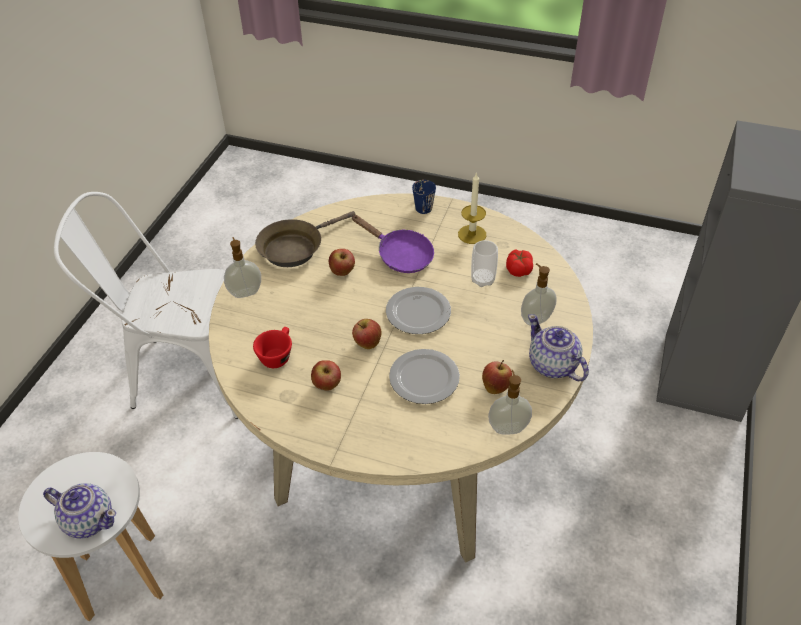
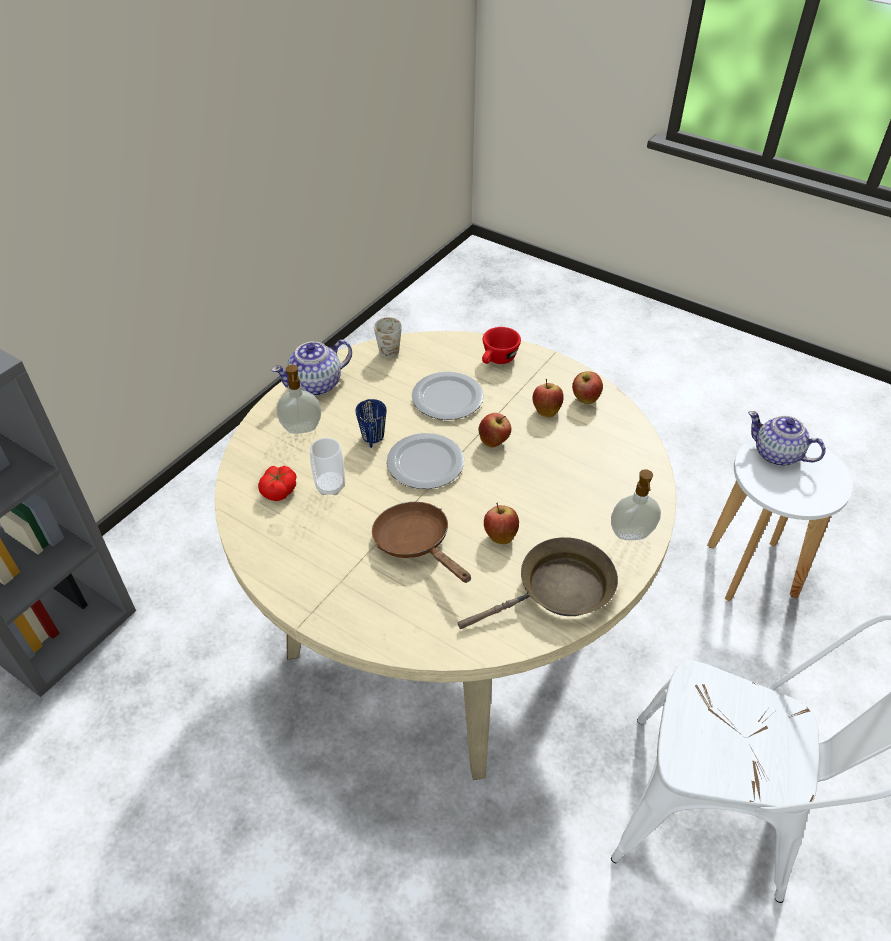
camera: 165 degrees left, 0 degrees up
red cup [253,327,292,368] -> red cup moved to [482,327,521,364]
purple frying pan [351,215,434,273] -> brown frying pan [372,502,471,583]
blue mug [412,180,436,214] -> blue mug moved to [355,399,386,448]
candle [458,172,486,244] -> none
apple [482,360,512,394] -> apple moved to [572,371,603,404]
soap dispenser [488,370,532,435] -> white mug [374,317,402,358]
teapot [528,314,589,381] -> teapot turned 75 degrees clockwise [271,340,352,396]

